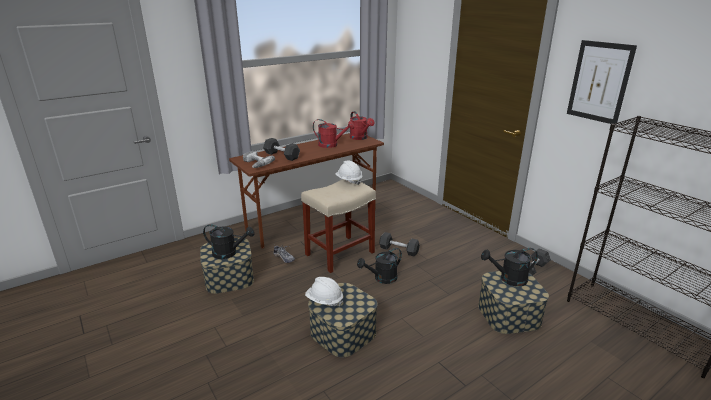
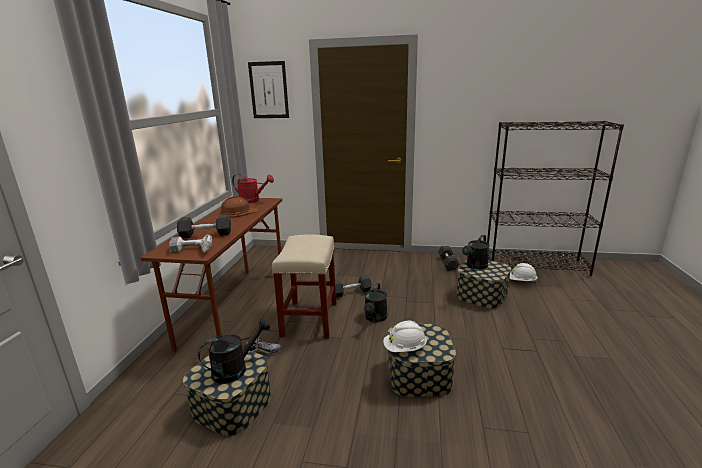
camera: 45 degrees left, 5 degrees down
red watering can [313,119,354,148] -> brown hard hat [220,196,258,218]
white hard hat [335,160,363,185] -> white hard hat moved to [510,263,538,282]
picture [567,40,637,125] -> picture moved to [248,61,289,118]

